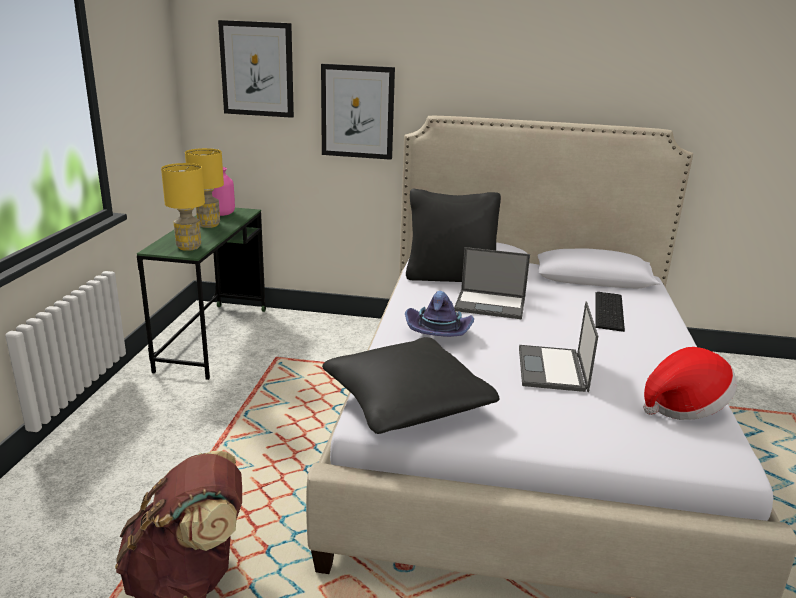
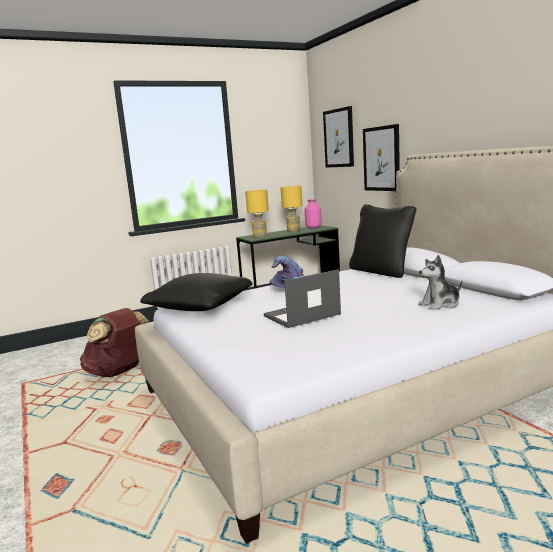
camera: 55 degrees right, 10 degrees down
laptop [454,247,530,319] -> none
keyboard [596,292,625,332] -> plush toy [419,255,462,310]
hat [643,347,737,420] -> none

